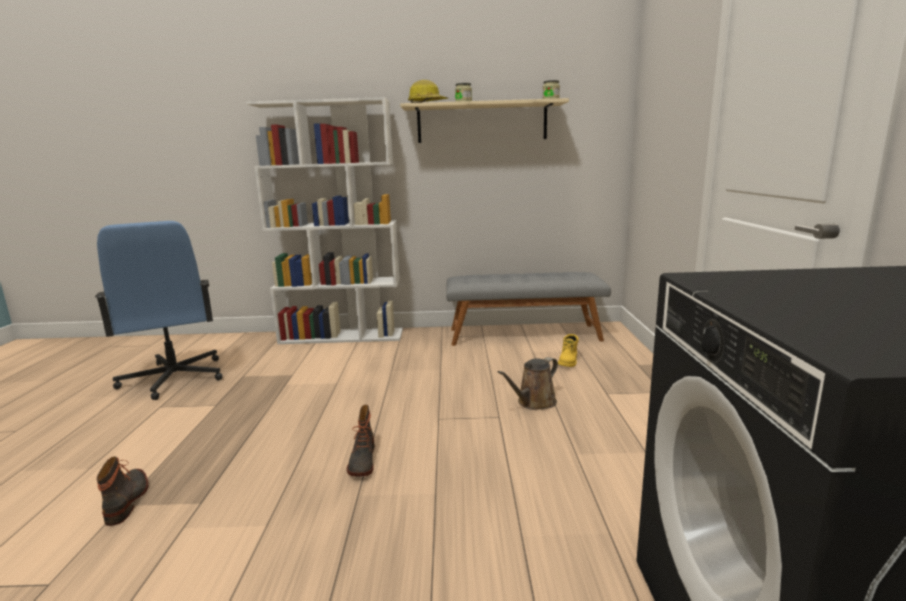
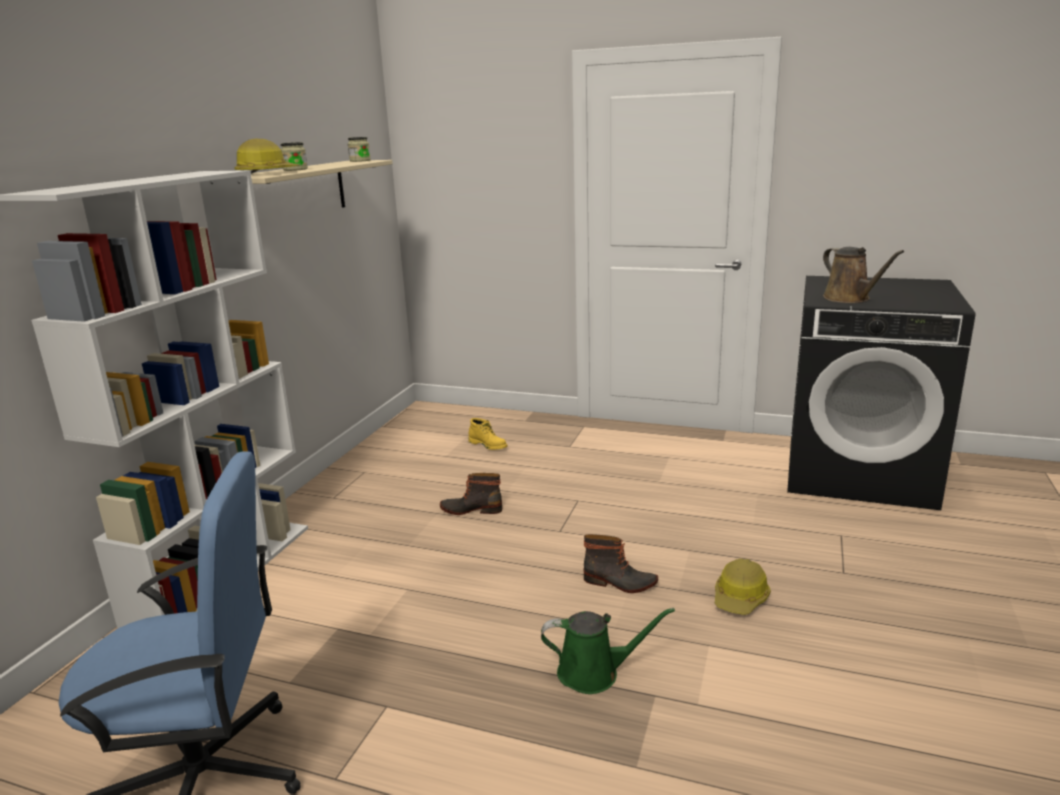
camera: 70 degrees left, 5 degrees up
boot [97,456,149,526] -> boot moved to [440,473,502,515]
grey bench [446,272,611,346] -> none
brown watering can [498,357,558,410] -> brown watering can moved to [823,247,904,303]
none -> green watering can [541,608,675,694]
none -> hard hat [715,558,771,615]

